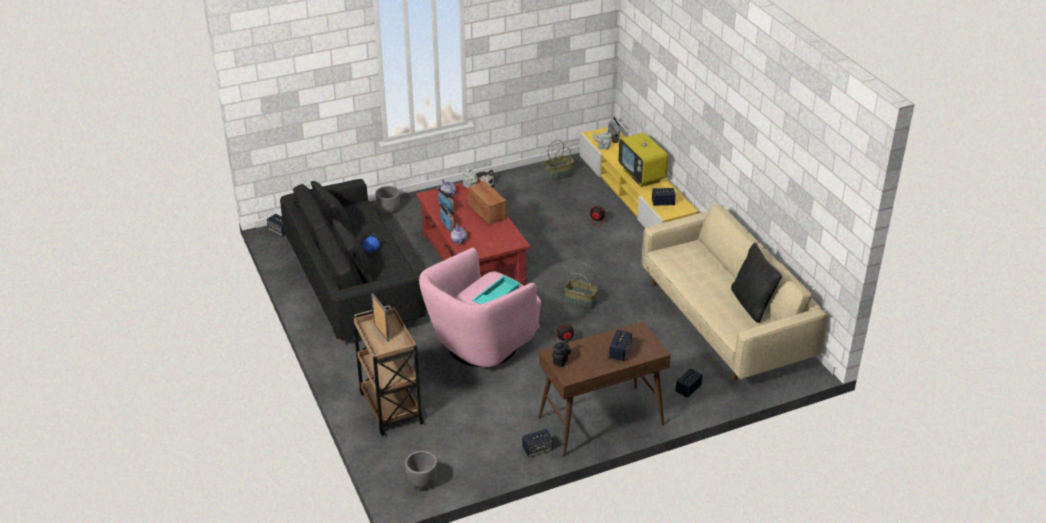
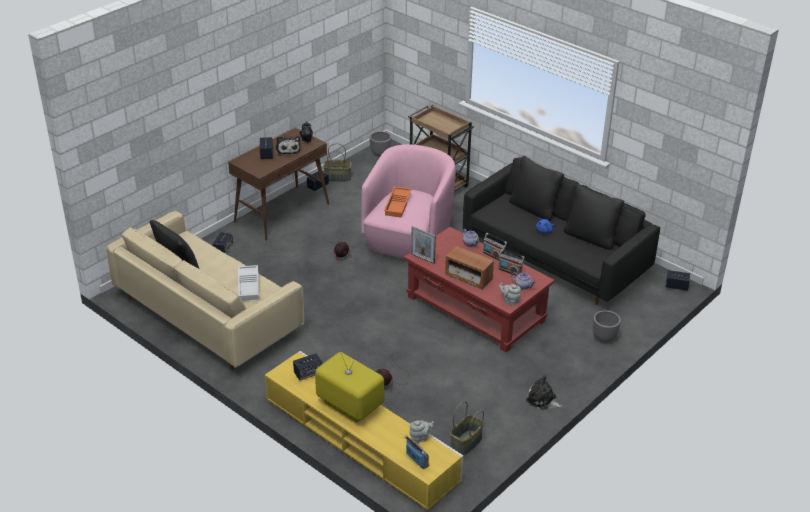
camera: 155 degrees right, 0 degrees up
picture frame [371,293,389,342] -> picture frame moved to [411,226,436,264]
turquoise tray [473,275,520,304] -> orange tray [384,187,412,217]
basket [564,264,598,310] -> basket moved to [323,143,352,182]
none -> white tray [238,265,259,301]
none -> plush toy [276,136,301,156]

